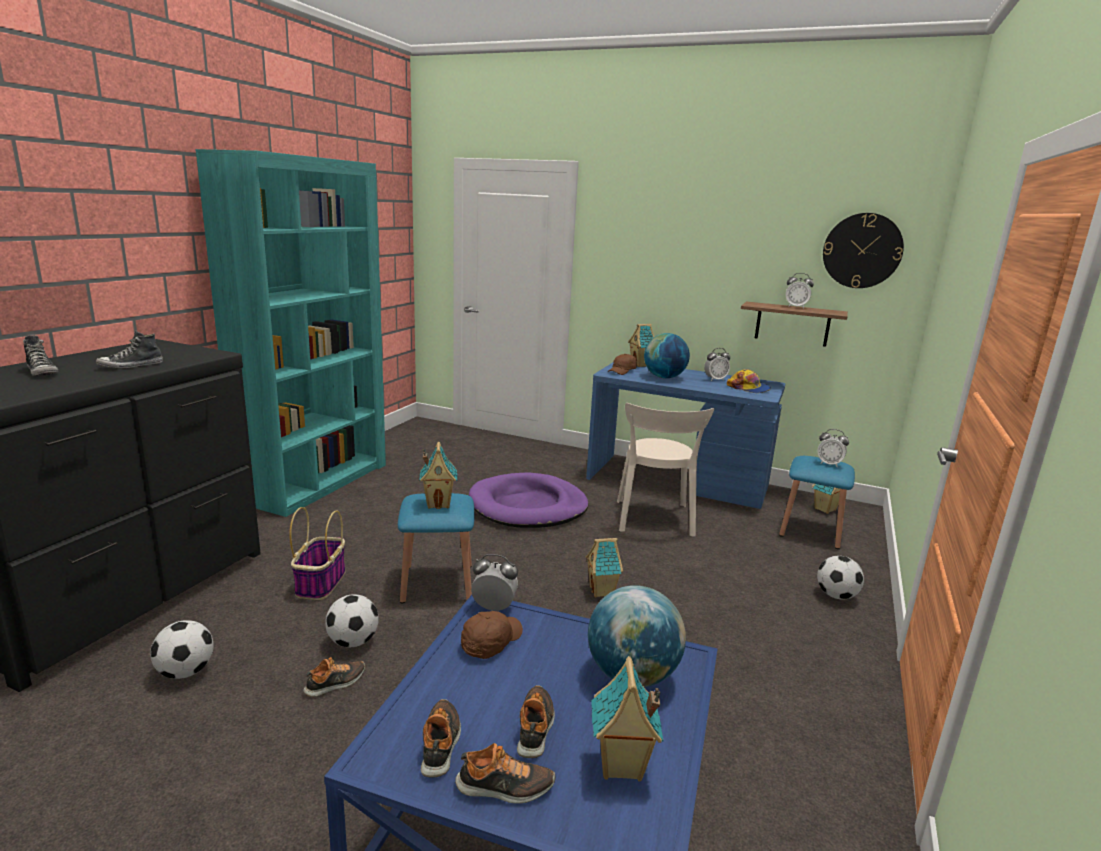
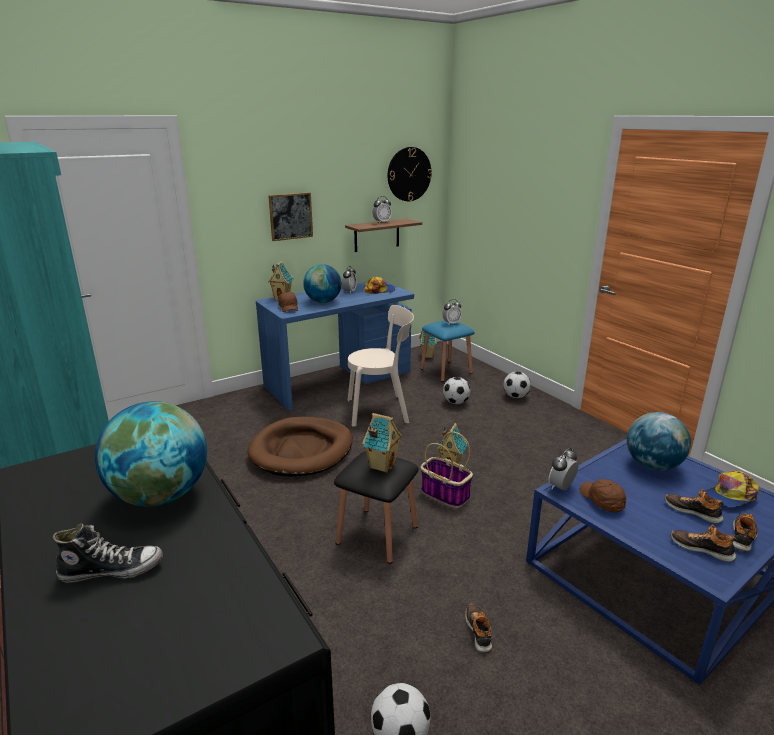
camera: 55 degrees left, 5 degrees up
shoe [96,331,163,369] -> globe [95,401,207,507]
basket [289,507,346,600] -> basket moved to [421,431,473,508]
football [325,594,379,647] -> football moved to [443,377,471,404]
blue stool [398,493,474,603] -> black stool [334,451,419,564]
purple dog bed [469,472,588,528] -> brown dog bed [248,417,352,476]
toy house [591,656,664,782] -> cap [704,471,759,507]
beige chair [617,403,714,537] -> beige chair turned 45 degrees counterclockwise [347,305,414,427]
none -> picture [268,192,313,241]

